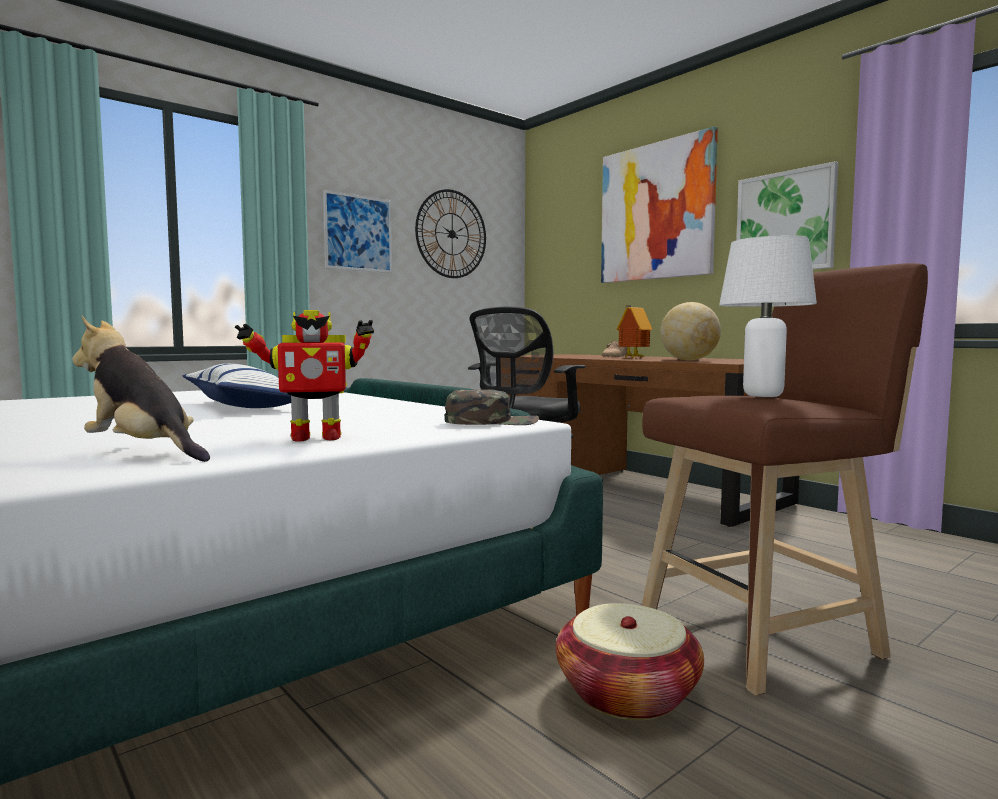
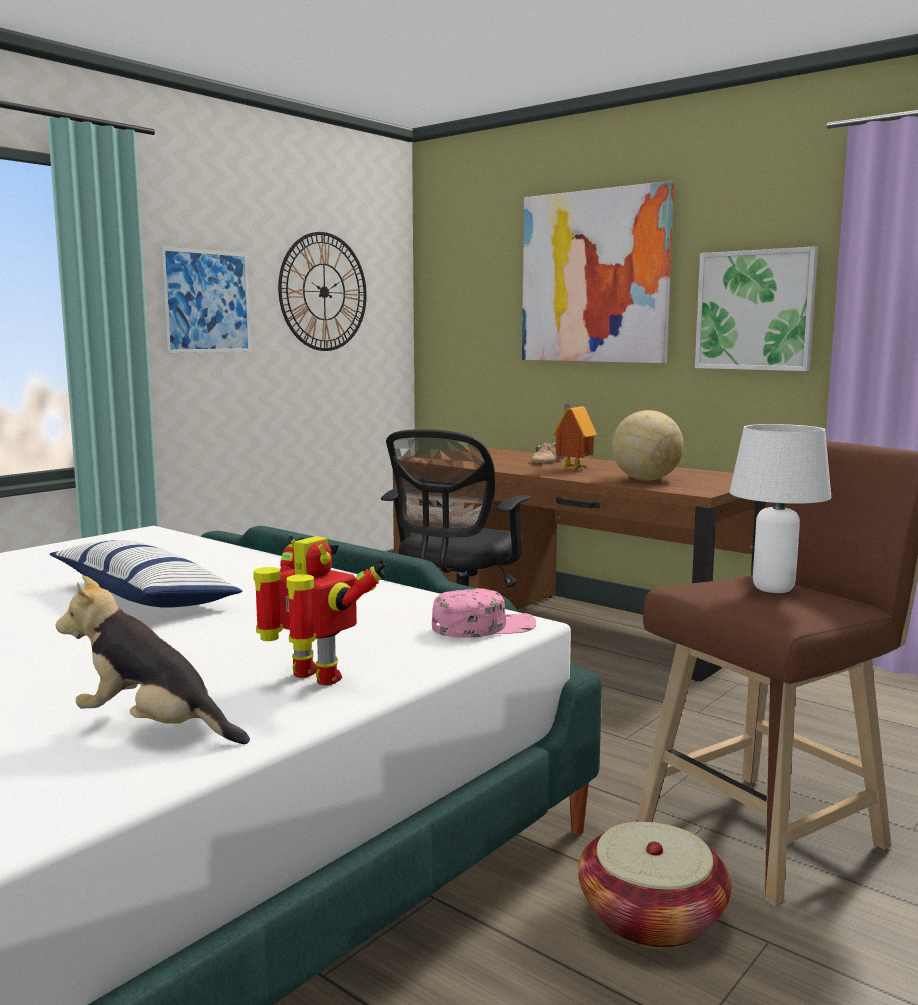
camera: 10 degrees left, 5 degrees up
toy robot [235,310,374,442] -> toy robot turned 120 degrees counterclockwise [253,536,386,685]
green cap [445,389,539,425] -> pink cap [432,588,536,638]

